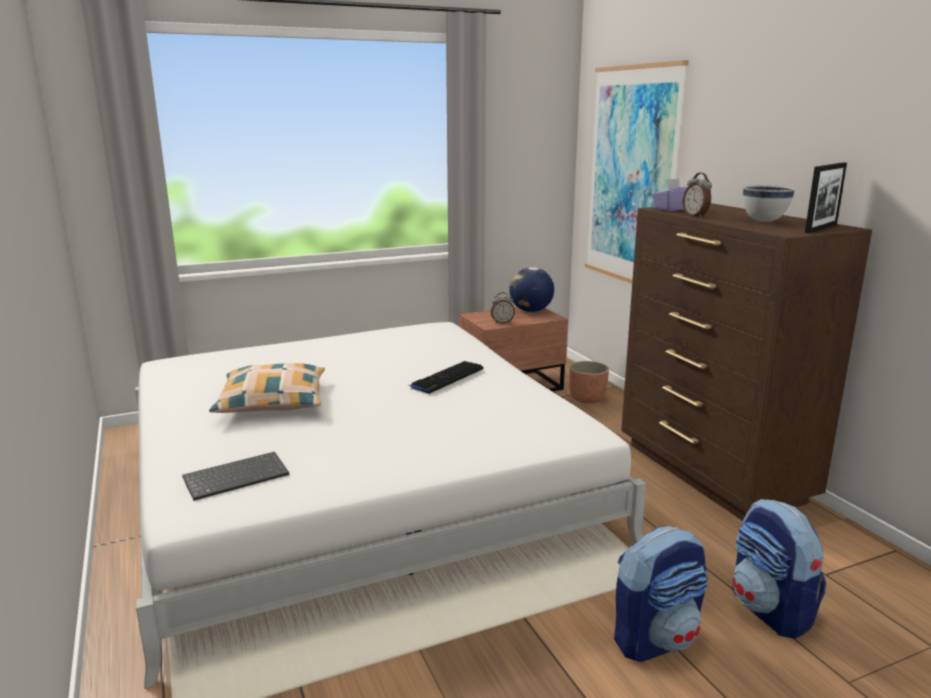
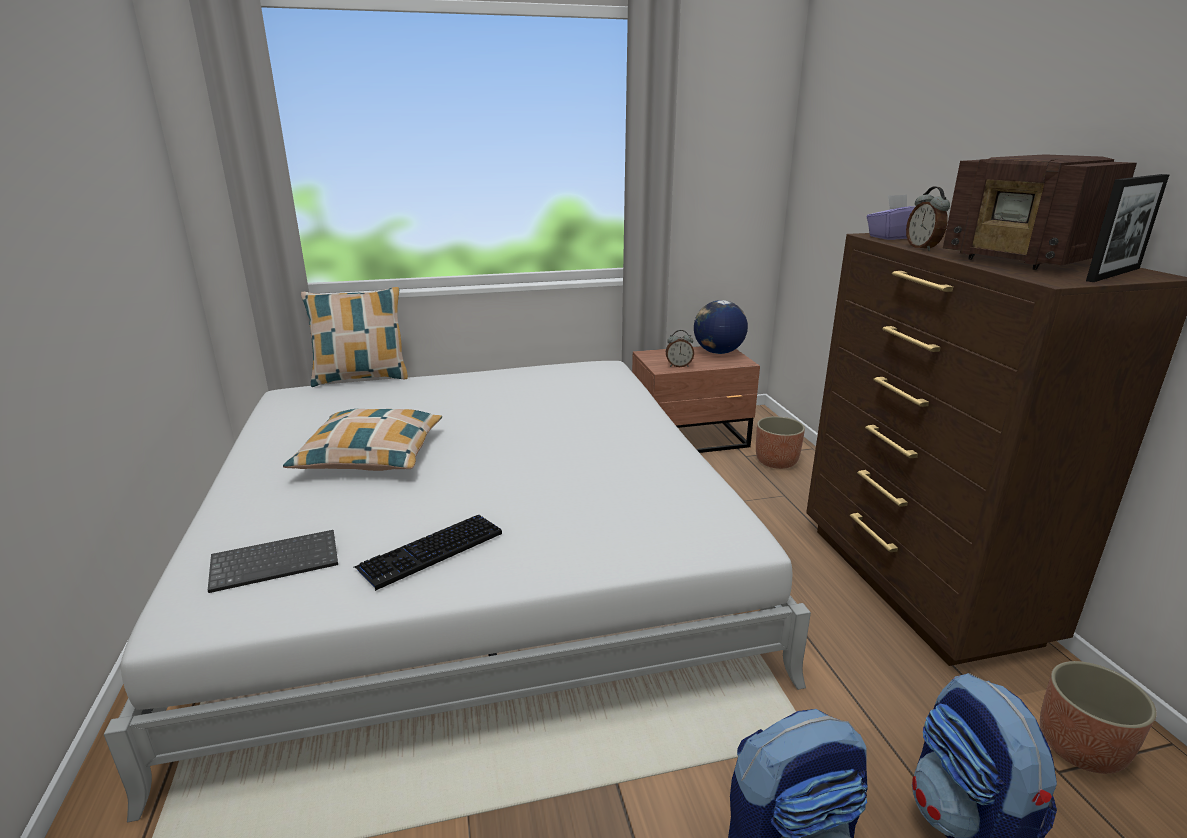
camera: 10 degrees right, 5 degrees up
keyboard [409,361,483,394] -> keyboard moved to [354,515,502,591]
picture [585,60,689,284] -> none
white bowl [743,185,795,222] -> radio [943,154,1137,270]
none -> pillow [301,287,408,387]
none -> planter [1040,661,1157,774]

